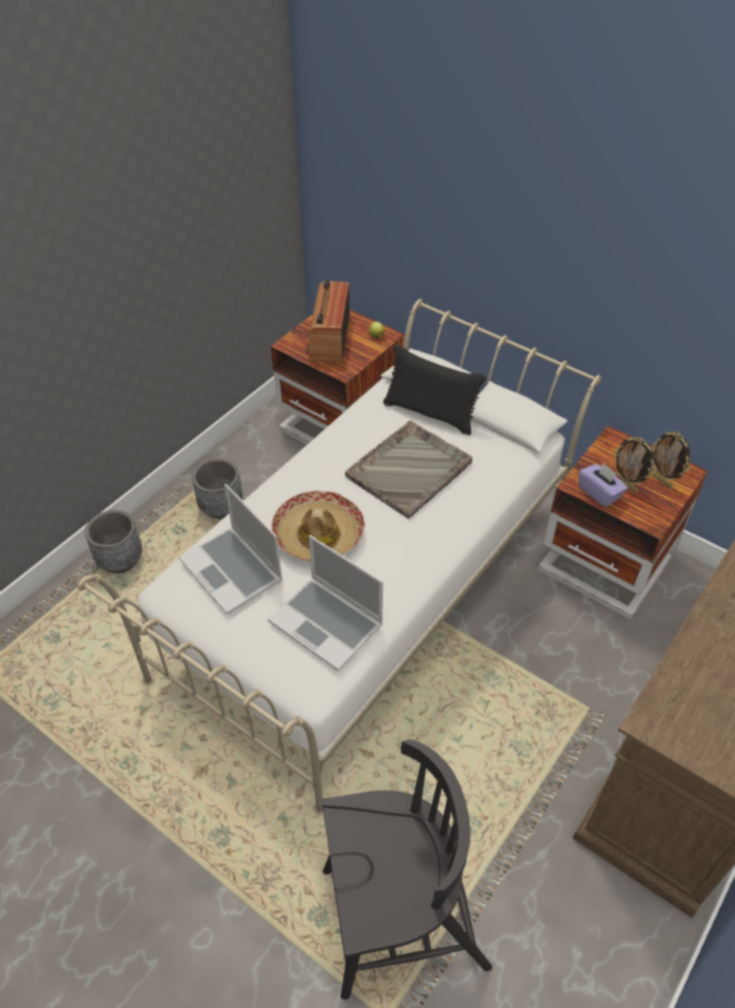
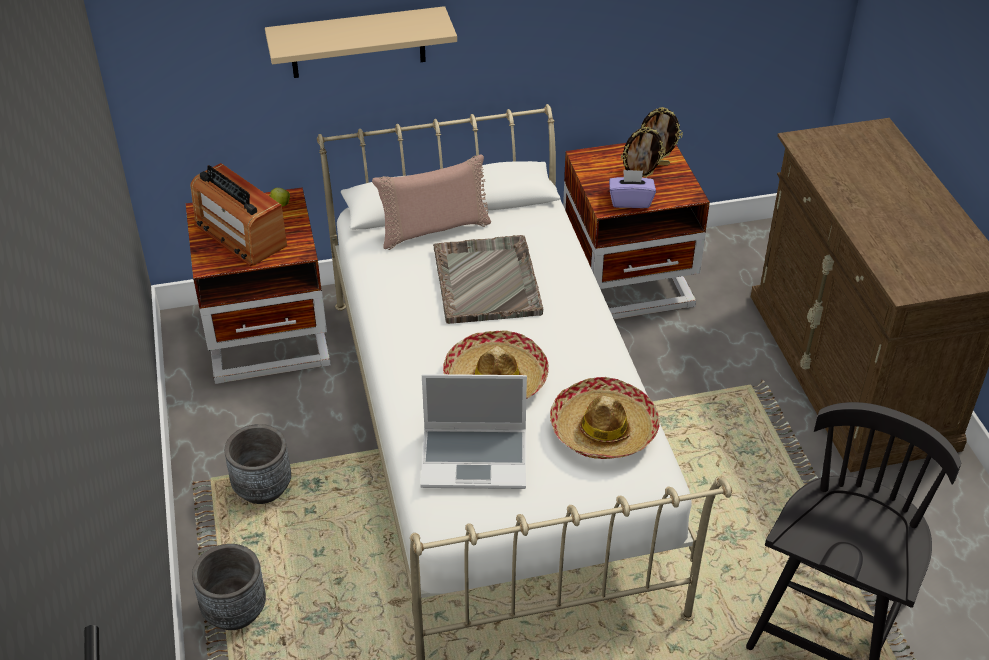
camera: 50 degrees left, 5 degrees down
laptop [268,535,383,671] -> hat [550,377,660,459]
black pillow [383,345,486,435] -> beige pillow [372,155,491,250]
none -> beige shelf [265,6,457,78]

